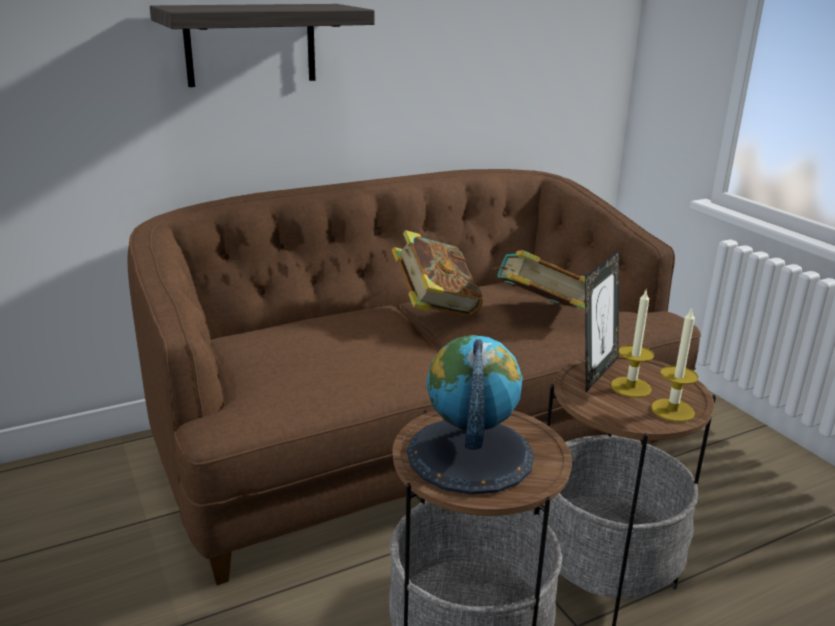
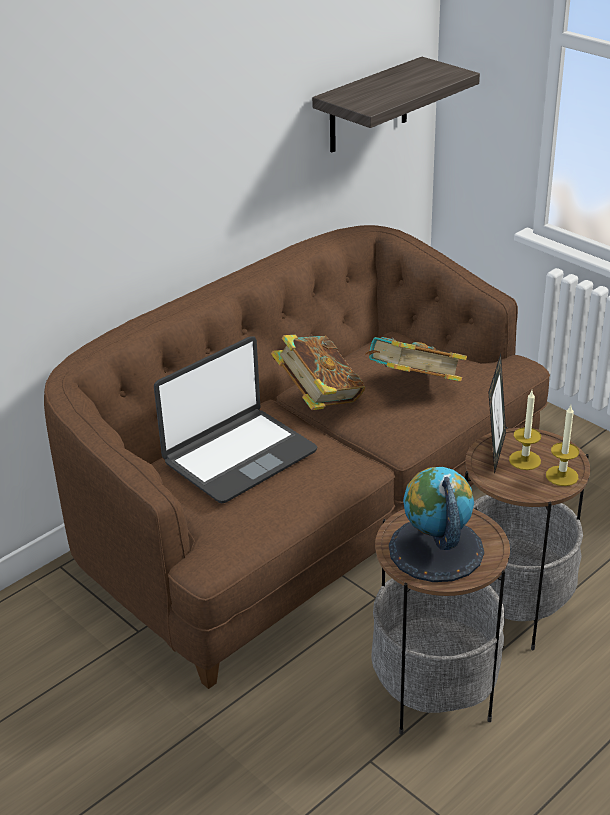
camera: 15 degrees left, 10 degrees up
shelf [150,4,375,87] -> shelf moved to [312,57,480,153]
none -> laptop [154,336,317,503]

